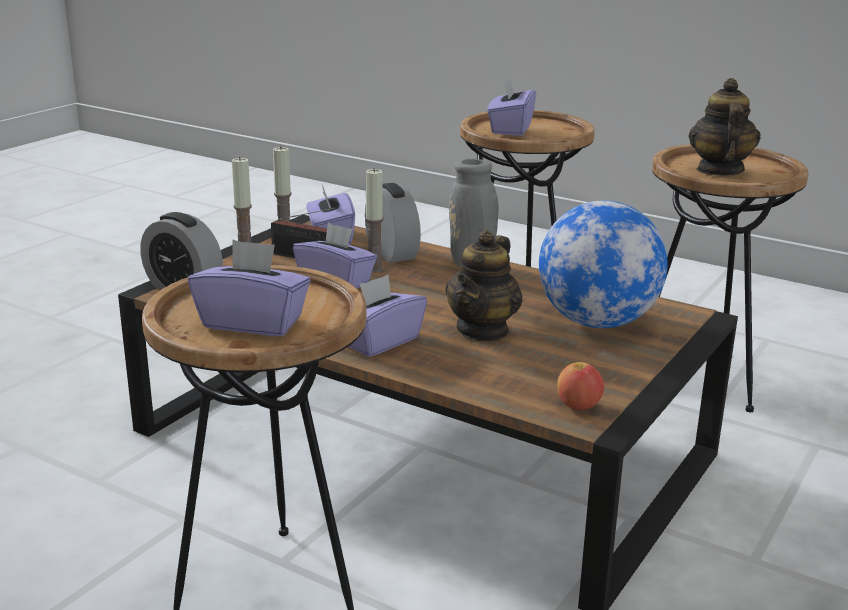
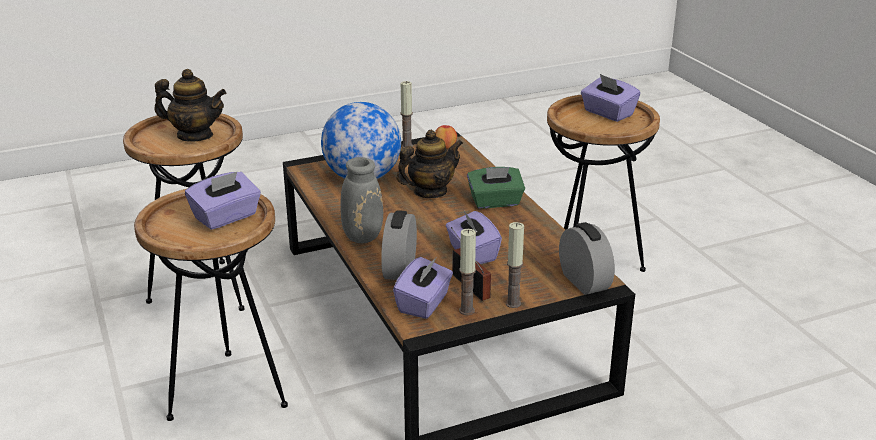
camera: 145 degrees left, 5 degrees up
purple tissue box [348,275,427,357] -> green tissue box [467,167,525,209]
candle [365,168,384,273] -> candle moved to [400,81,413,148]
teapot [689,78,761,176] -> teapot turned 120 degrees counterclockwise [154,69,226,142]

